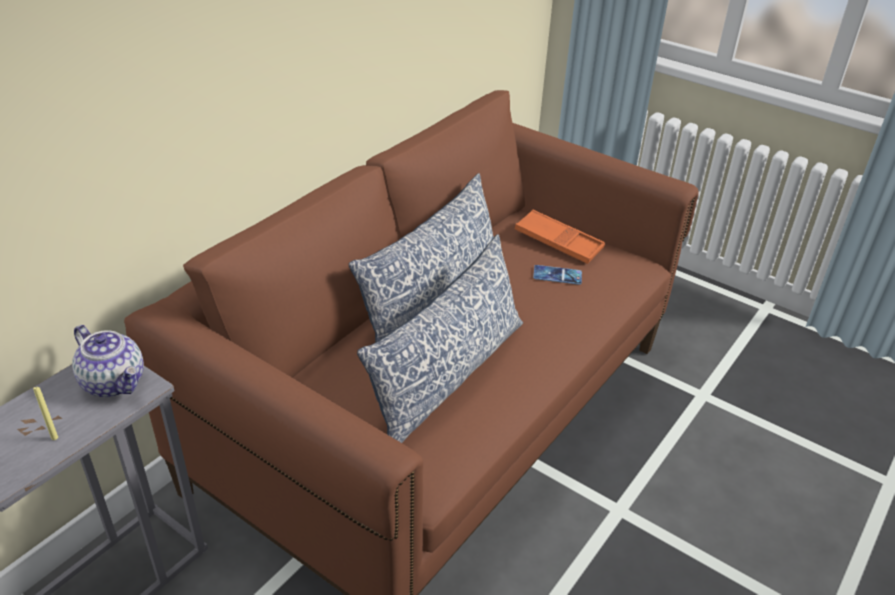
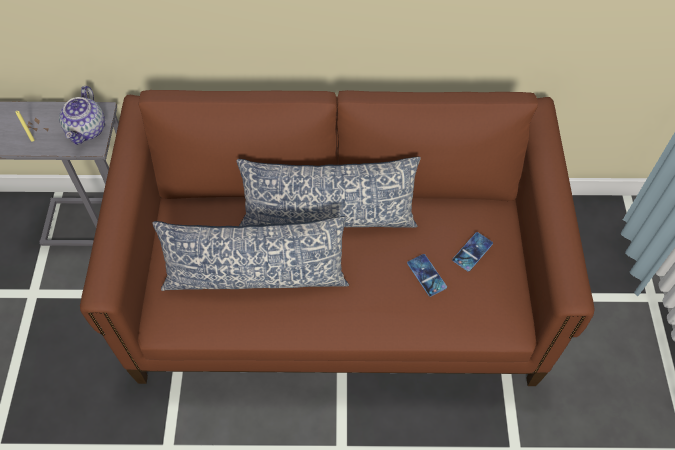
camera: 55 degrees right, 20 degrees up
orange tray [515,210,605,264] -> phone [452,232,493,272]

